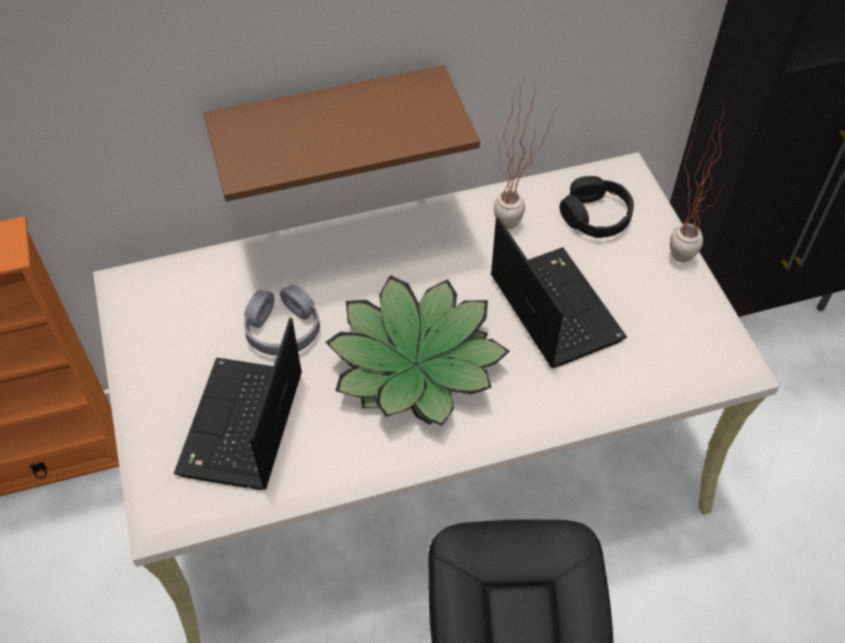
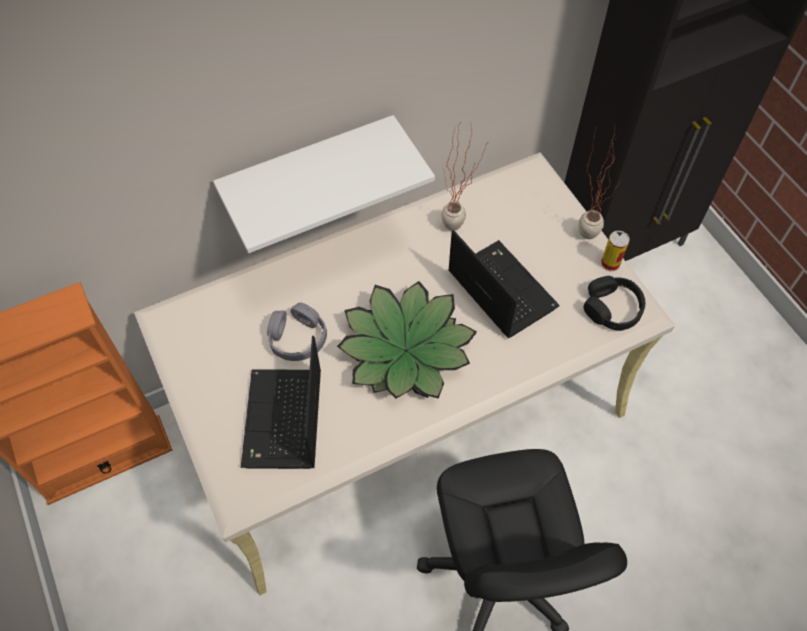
camera: 10 degrees left, 5 degrees up
brown shelf [204,65,480,202] -> white shelf [213,115,435,253]
black headphones [560,176,634,238] -> black headphones moved to [584,276,645,331]
none -> can [601,231,630,271]

